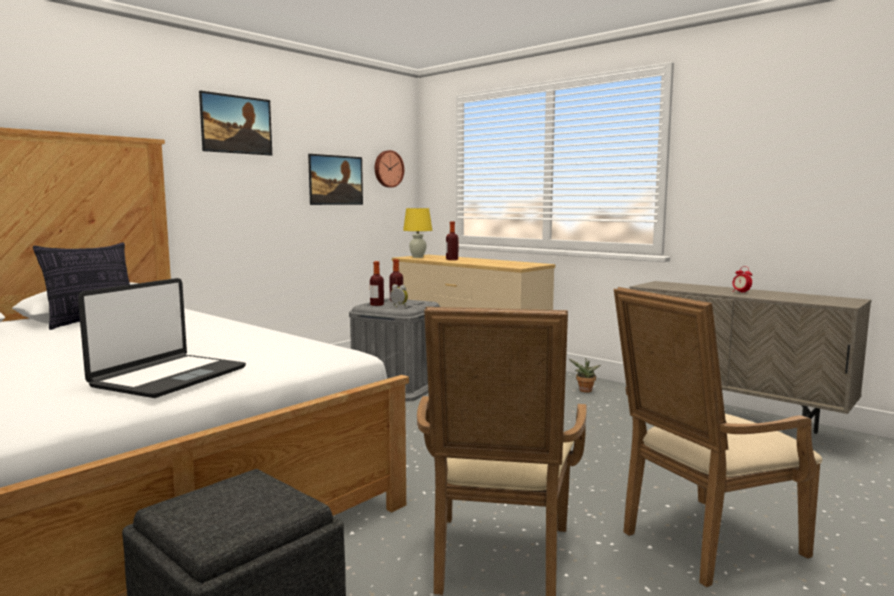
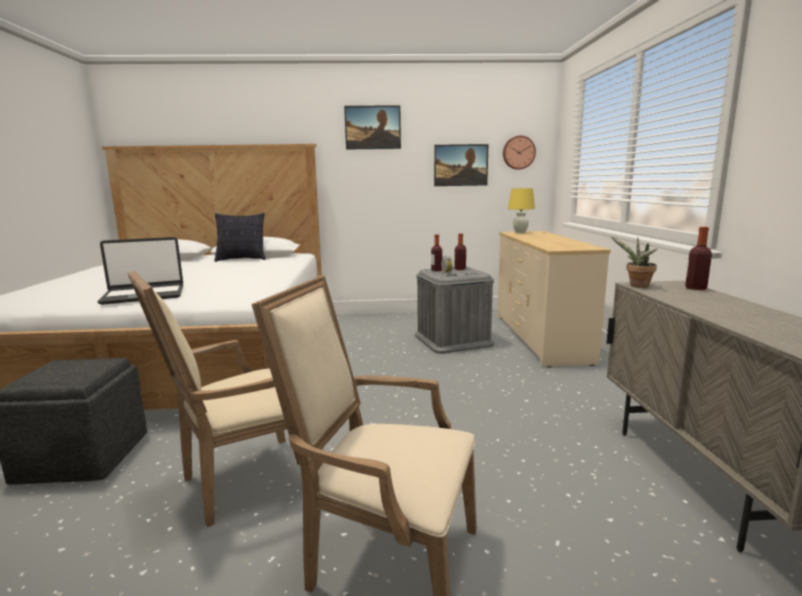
camera: 45 degrees right, 5 degrees up
bottle [446,221,458,260] -> bottle moved to [685,227,712,290]
potted plant [569,359,600,392] -> potted plant moved to [611,237,657,288]
alarm clock [733,266,752,293] -> none

